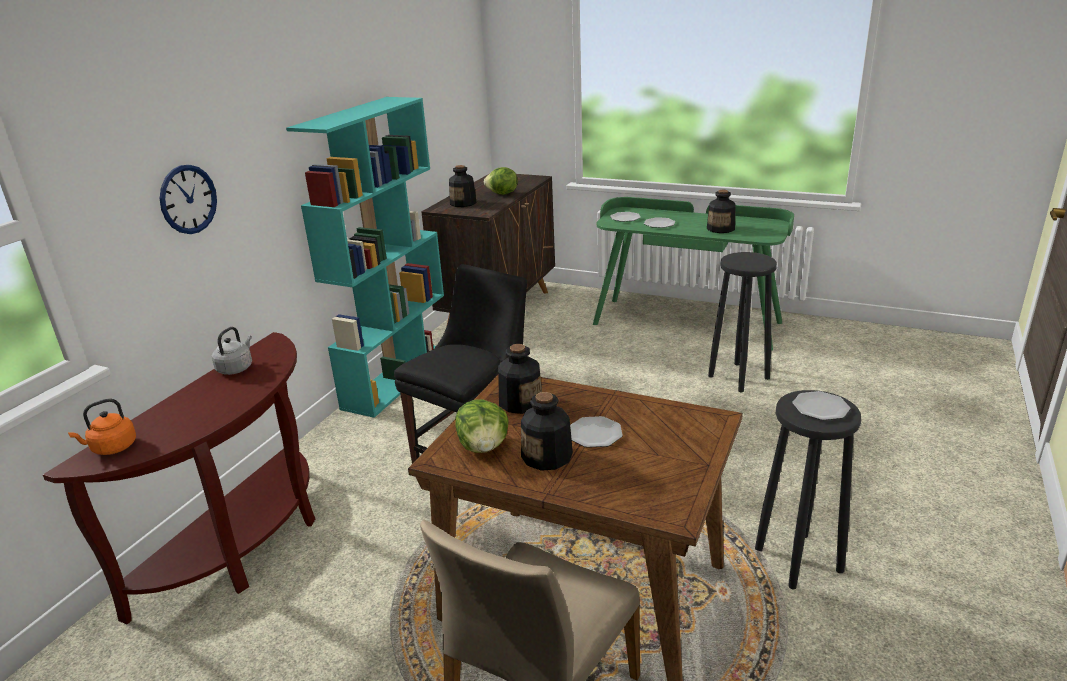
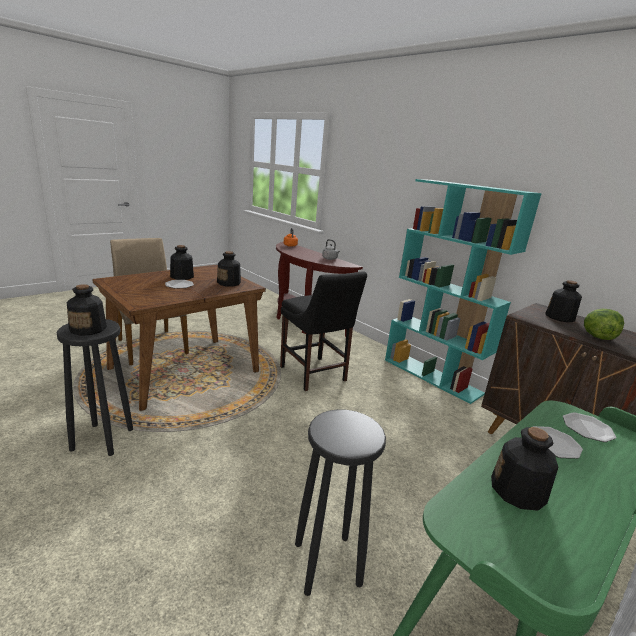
camera: 110 degrees right, 5 degrees down
wall clock [160,165,217,234] -> none
lettuce [455,399,509,453] -> none
plate [792,391,850,420] -> bottle [67,284,107,336]

